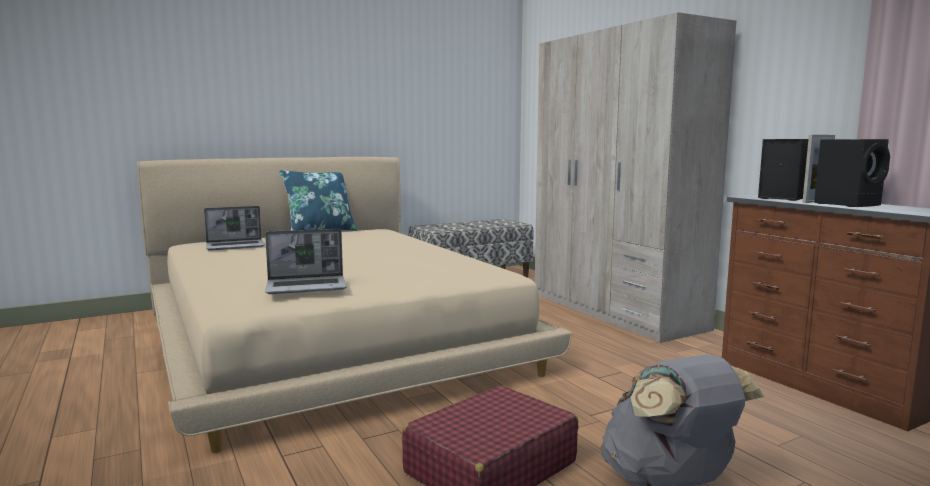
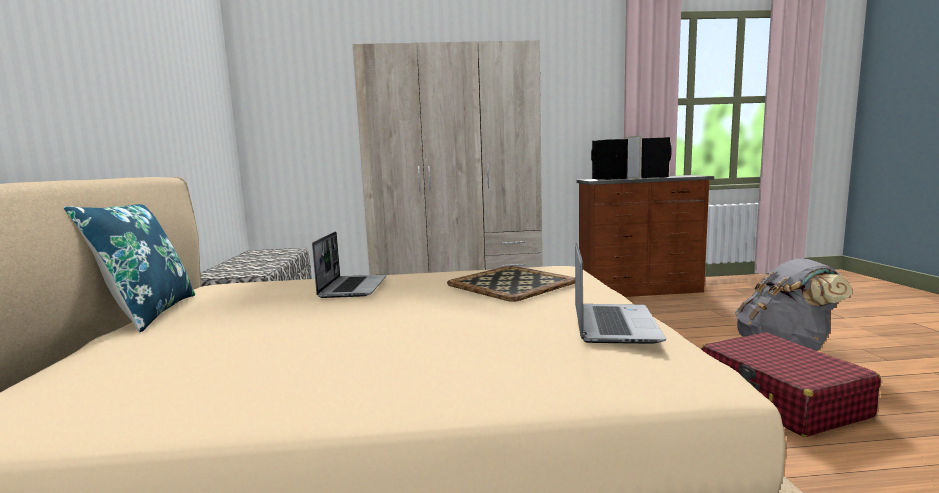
camera: 65 degrees left, 0 degrees up
laptop [204,206,265,251] -> laptop moved to [312,231,386,298]
none -> tray [447,266,575,302]

